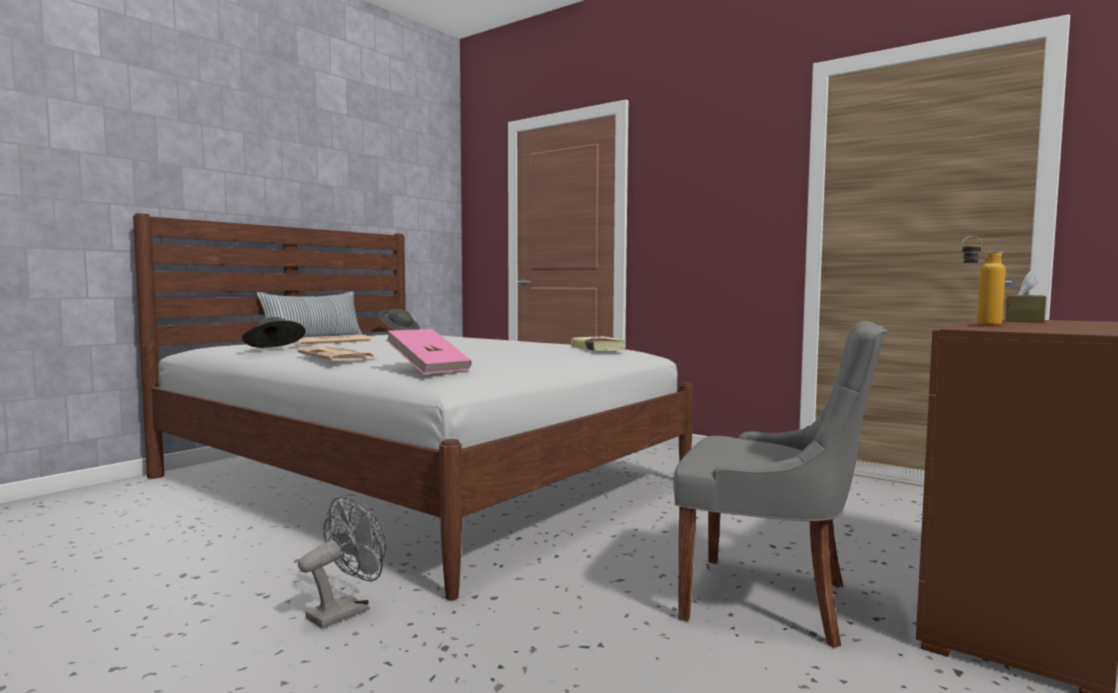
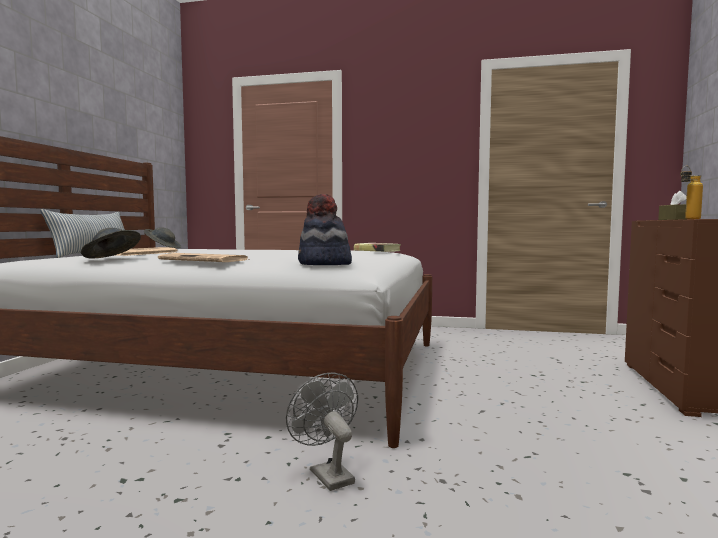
camera: 25 degrees left, 0 degrees up
grey fan [298,496,386,628] -> grey fan turned 45 degrees counterclockwise [286,372,358,491]
pink book [386,329,472,374] -> hat [298,194,352,265]
grey chair [673,321,887,648] -> none

